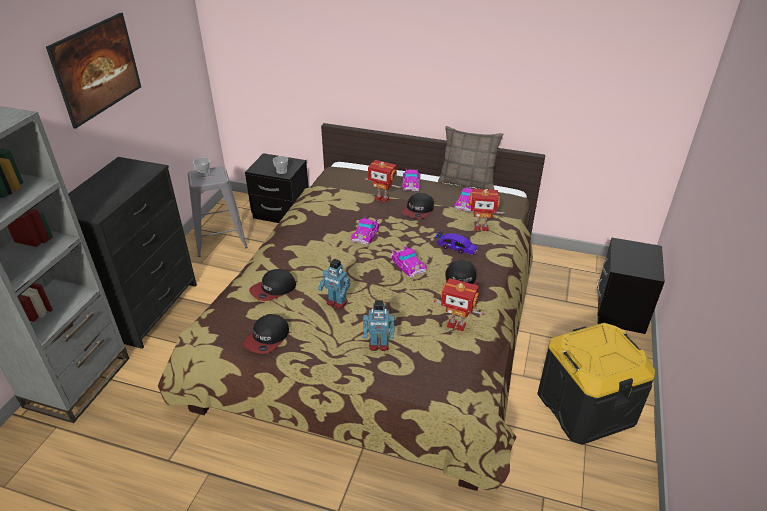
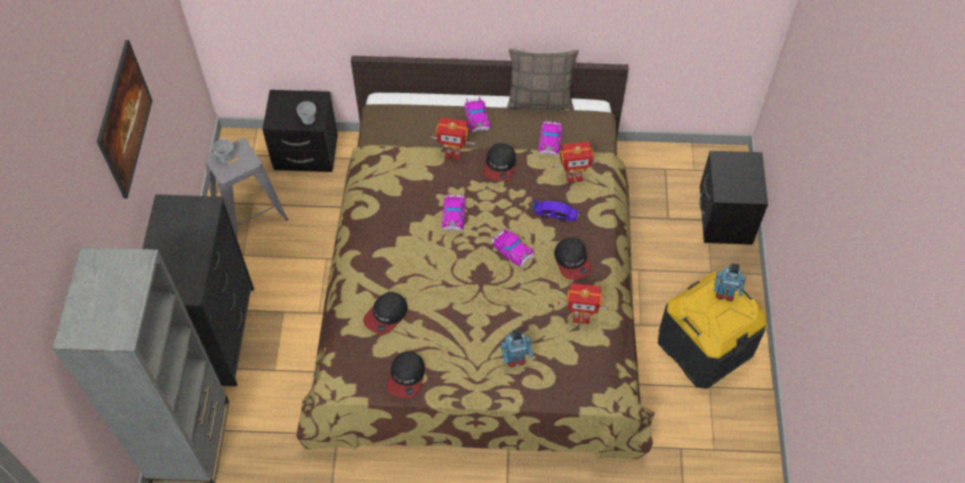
camera: 15 degrees left, 20 degrees up
toy robot [318,259,350,309] -> toy robot moved to [714,263,746,301]

